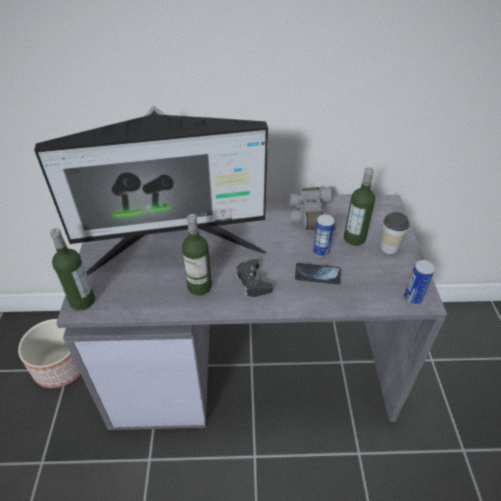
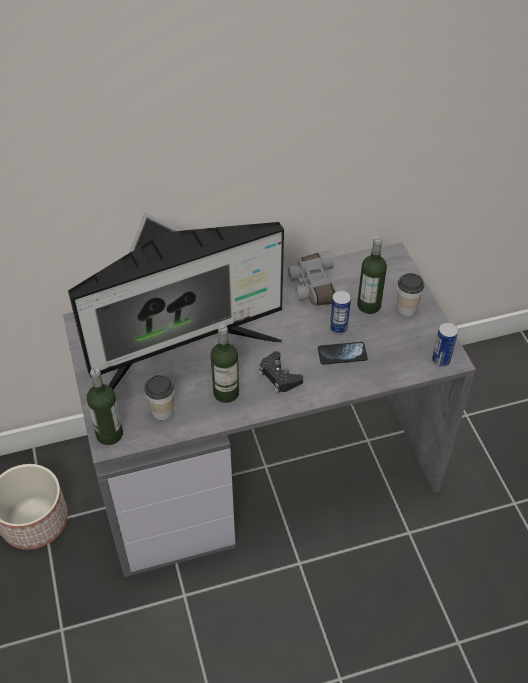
camera: 15 degrees left, 5 degrees up
none -> cup [144,375,174,420]

